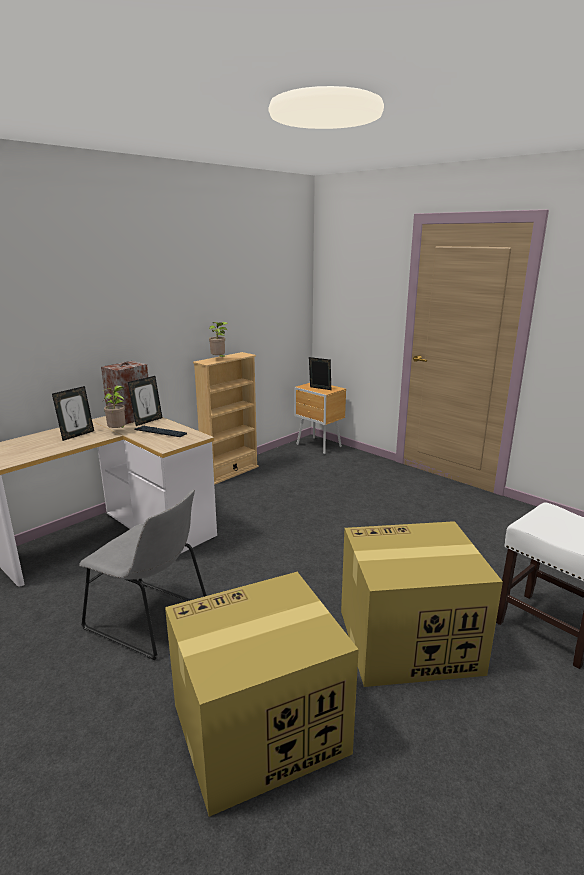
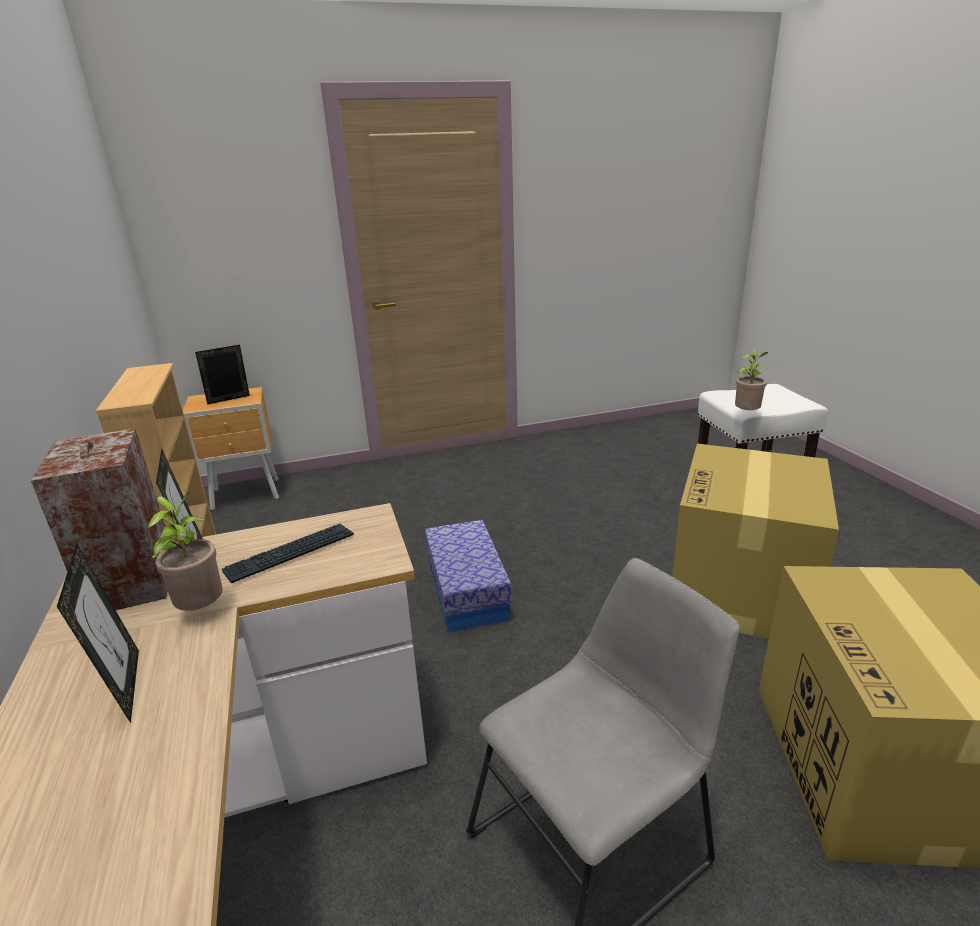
camera: 60 degrees left, 5 degrees up
potted plant [209,322,228,357] -> potted plant moved to [735,350,769,410]
none -> storage box [425,520,512,632]

